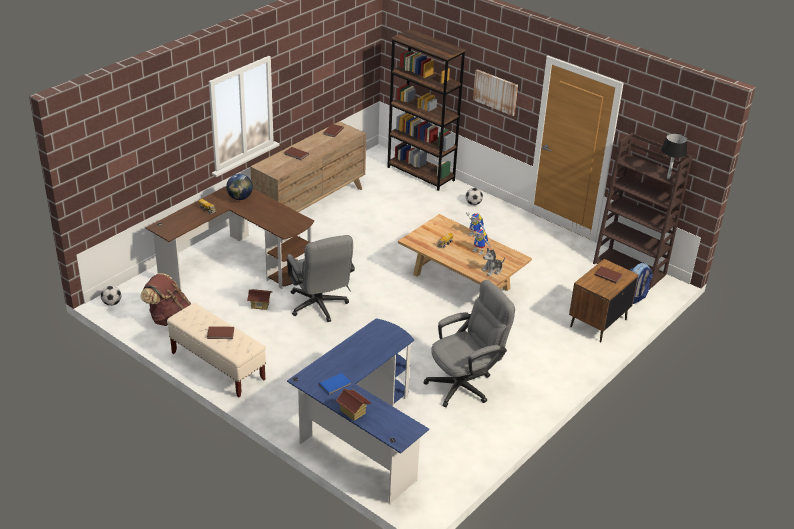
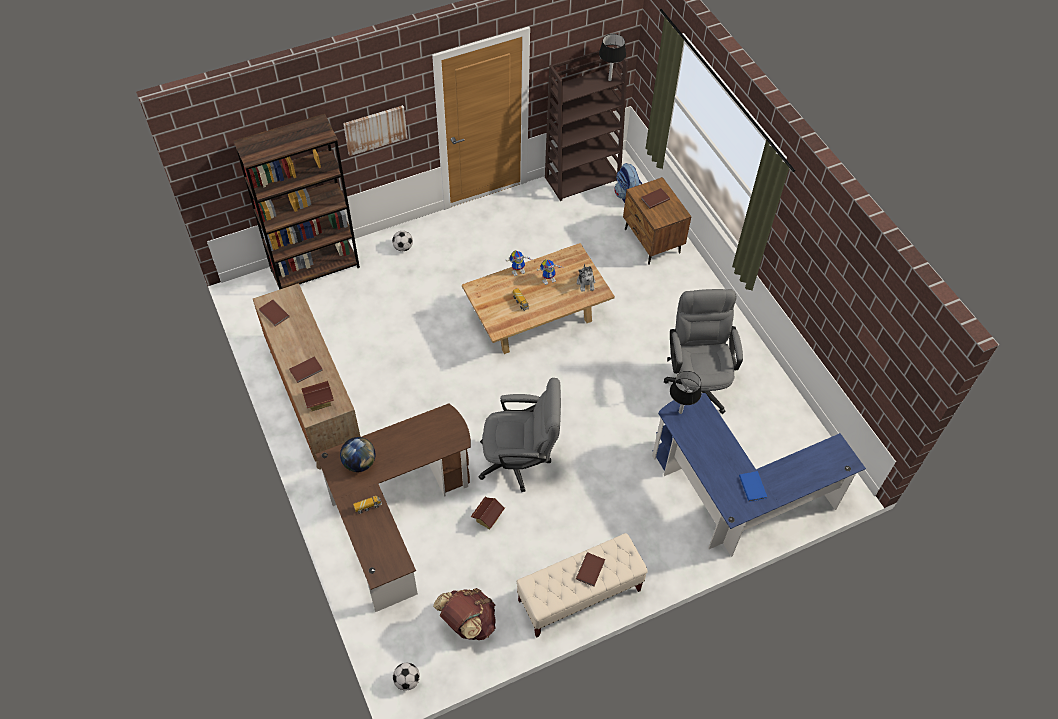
camera: 65 degrees left, 20 degrees up
toy house [335,389,371,421] -> toy house moved to [301,381,334,411]
none -> black table lamp [670,371,702,414]

